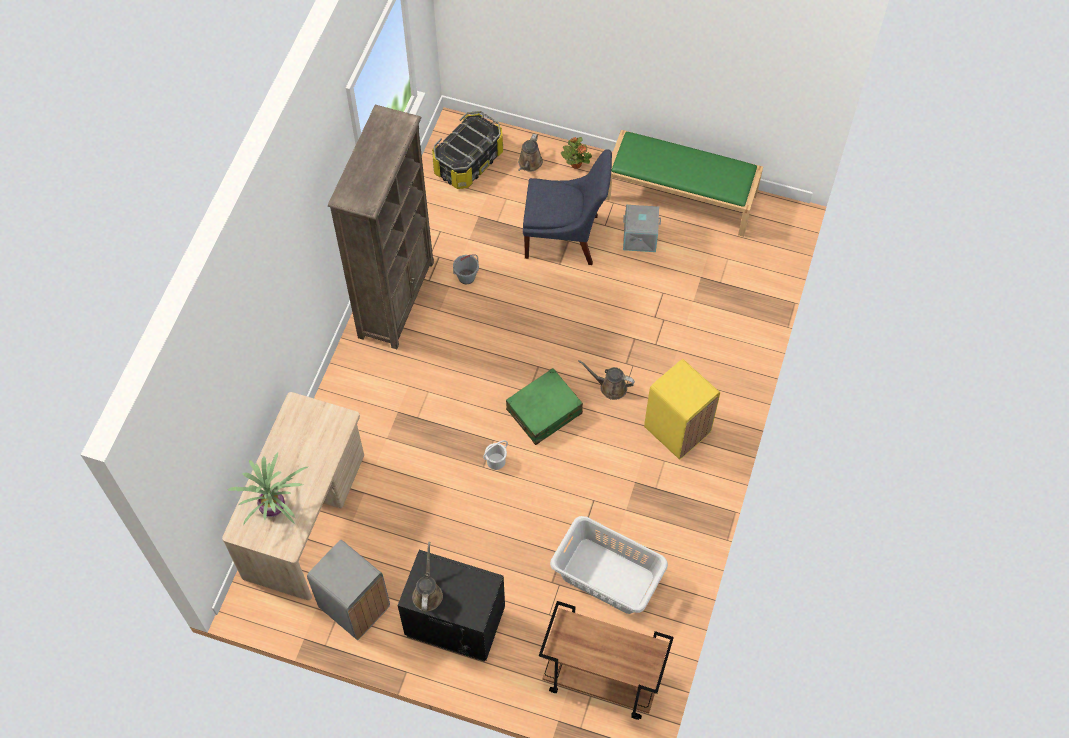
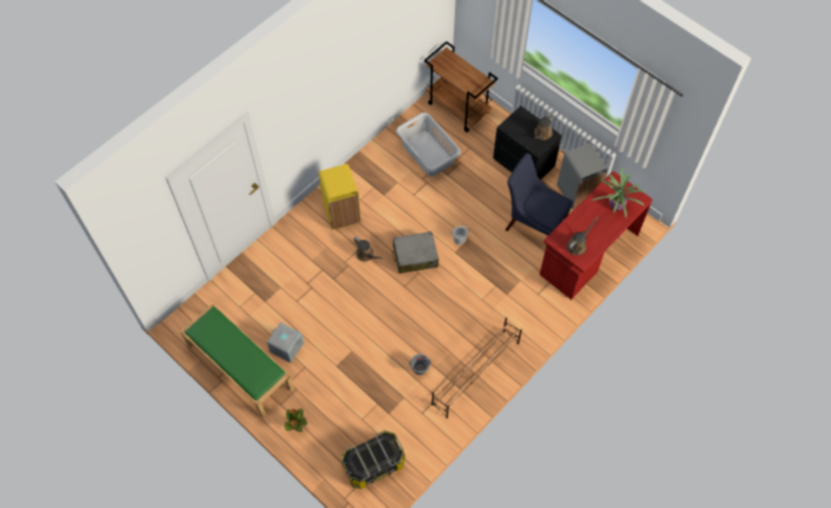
camera: 155 degrees left, 0 degrees up
beige desk [222,392,364,600] -> red desk [540,171,652,299]
brown bookcase [328,105,434,349] -> brown shoe rack [431,317,522,418]
green suitcase [506,368,583,445] -> grey suitcase [392,231,439,274]
brown watering can [518,134,543,172] -> brown watering can moved to [567,217,598,255]
blue chair [523,149,612,265] -> blue chair moved to [505,153,573,248]

